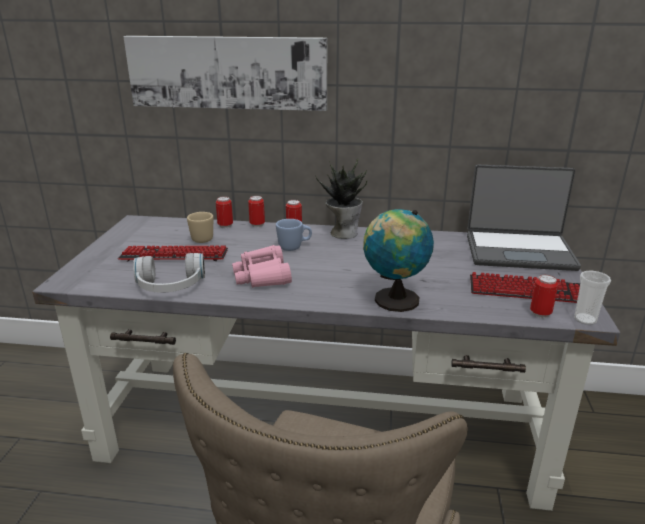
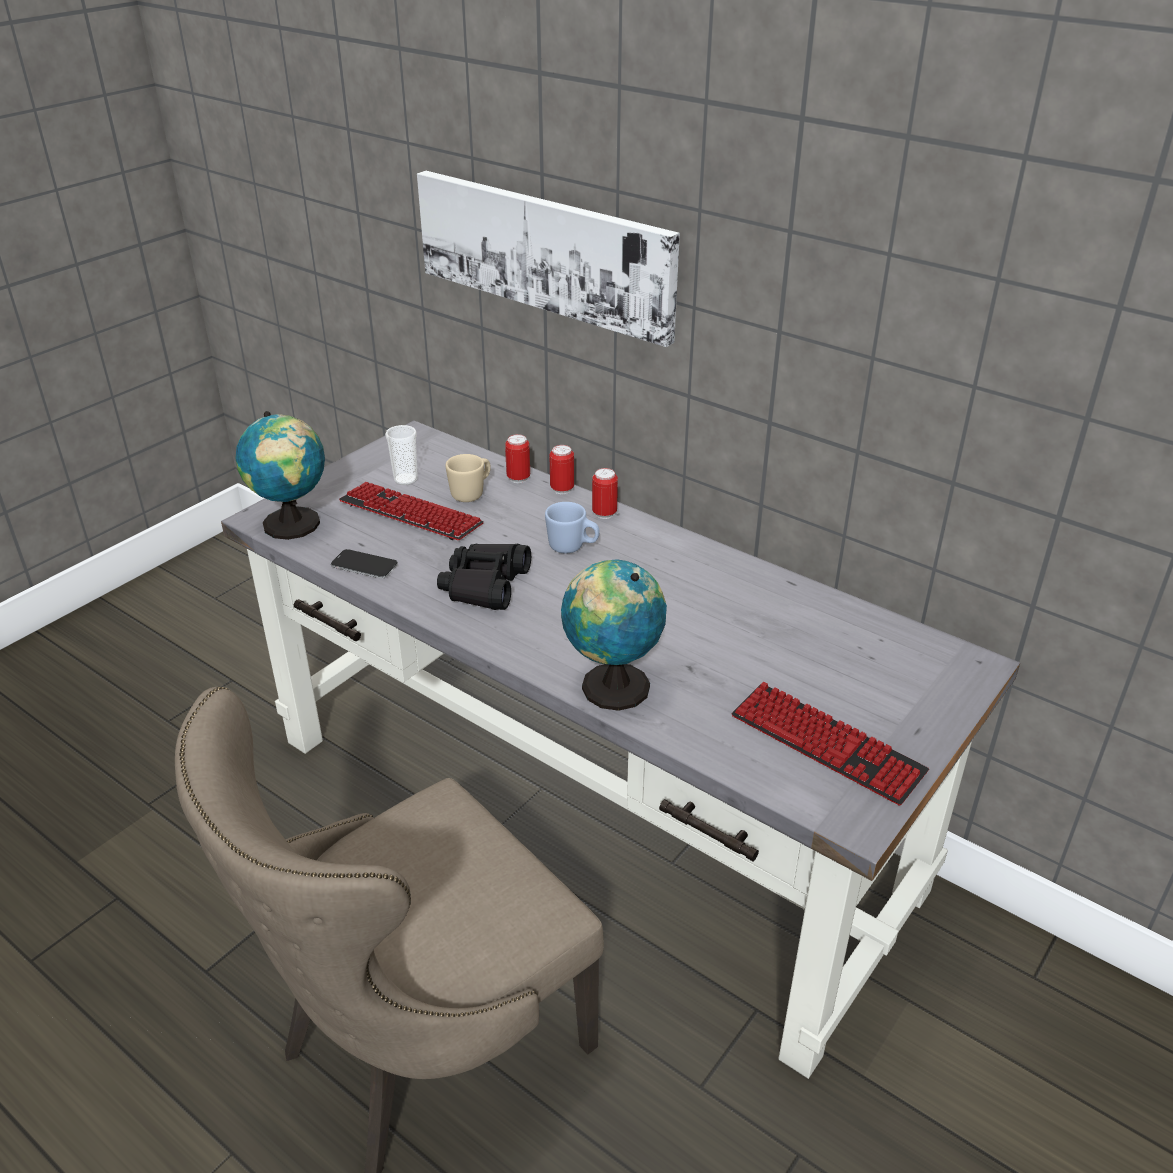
camera: 30 degrees right, 10 degrees up
white headphones [133,253,205,293] -> phone [331,549,398,579]
pink binoculars [232,245,292,288] -> black binoculars [437,544,531,610]
potted plant [316,158,367,239] -> none
laptop [467,165,581,271] -> none
can [530,275,558,318] -> none
cup [574,271,611,325] -> cup moved to [385,425,418,485]
none -> globe [235,411,325,540]

